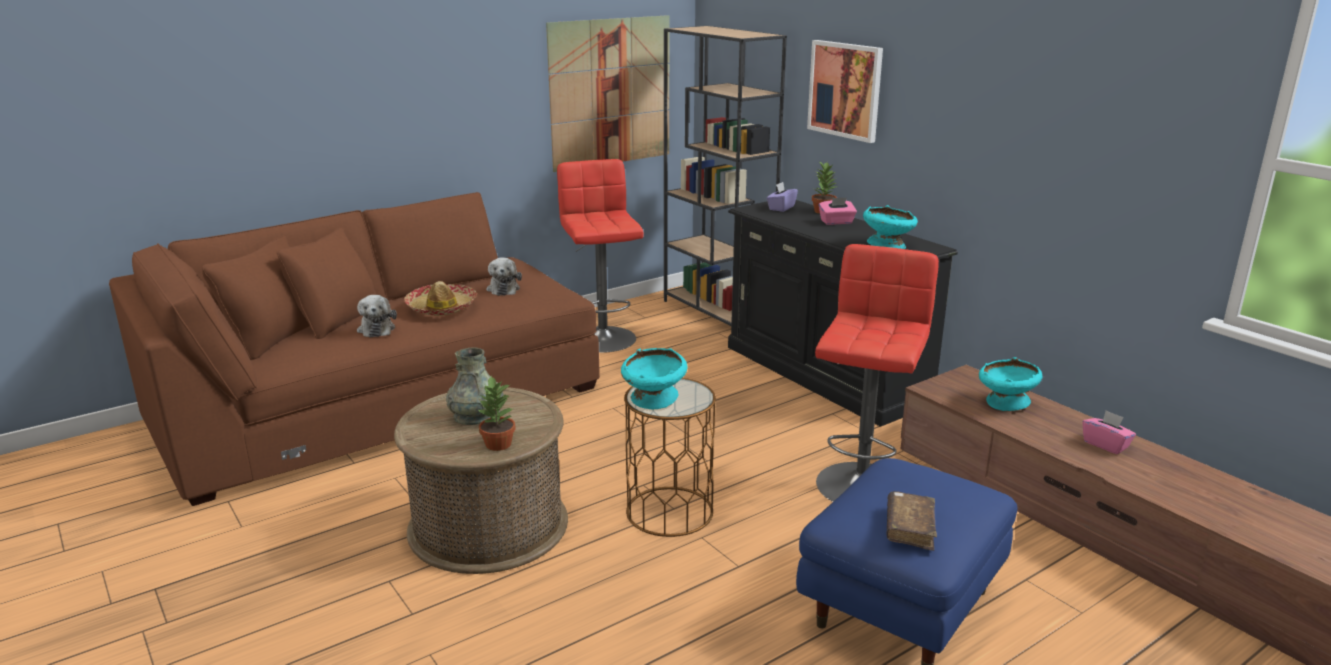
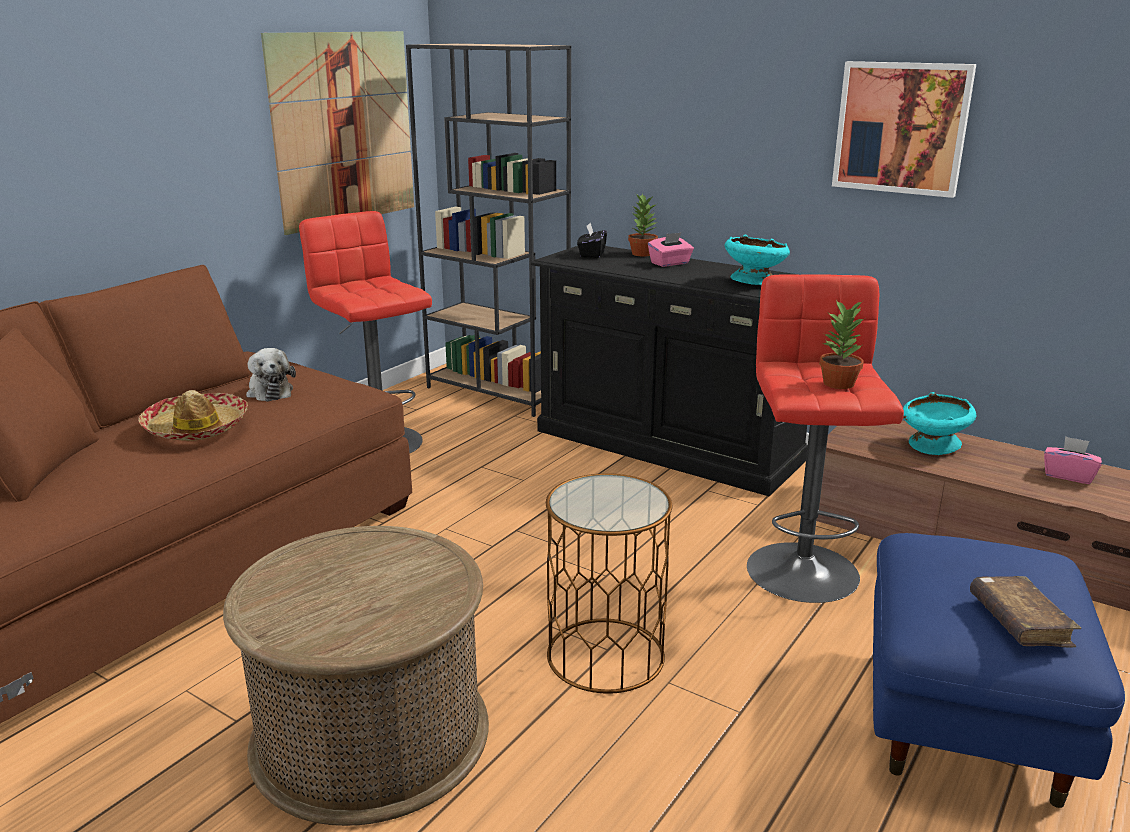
camera: 20 degrees left, 0 degrees up
plush toy [357,295,397,337] -> none
grey vase [446,348,504,425] -> none
potted plant [477,376,516,451] -> potted plant moved to [819,300,865,389]
turquoise bowl [621,348,688,409] -> none
purple tissue box [767,182,798,212] -> black tissue box [577,222,607,258]
picture [807,40,883,143] -> picture moved to [832,61,976,198]

